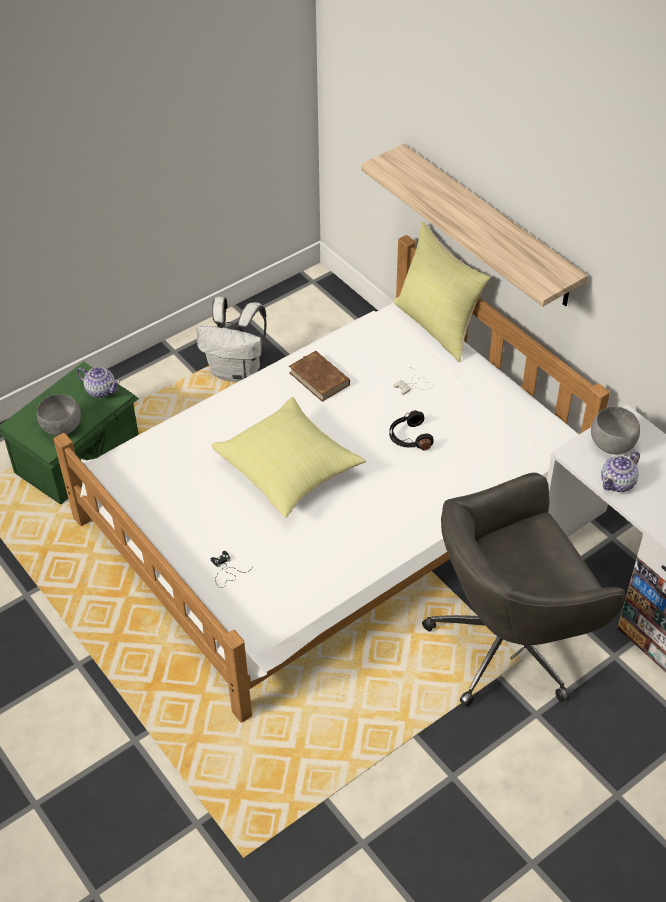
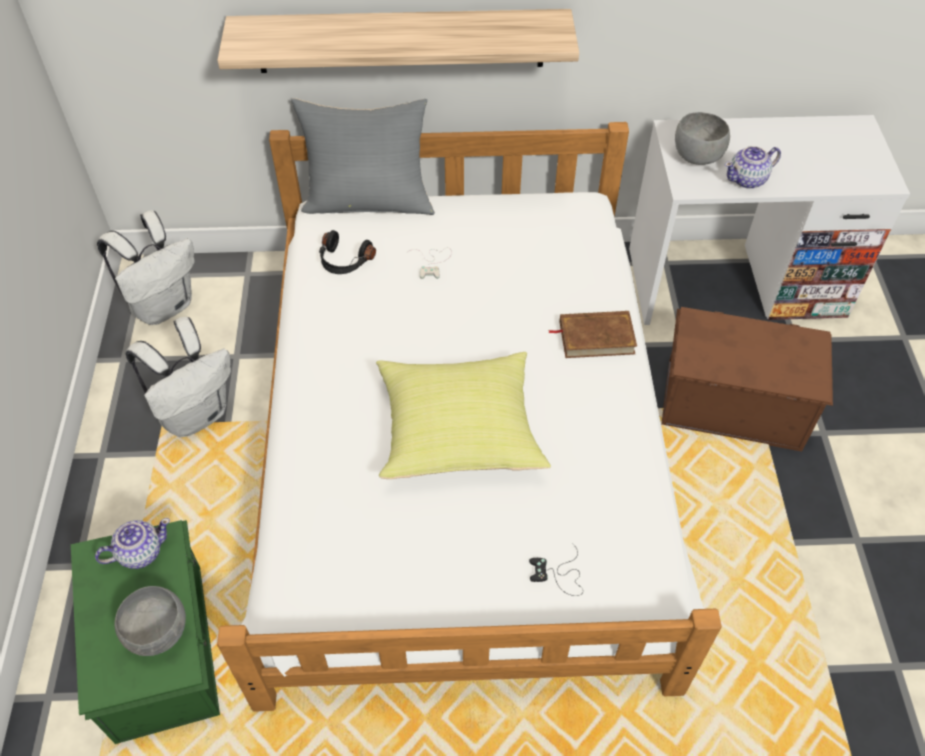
camera: 55 degrees left, 5 degrees up
brown book [289,351,350,402] -> brown book moved to [548,311,637,358]
black headphones [389,410,434,450] -> black headphones moved to [319,230,376,274]
yellow pillow [394,222,491,362] -> grey pillow [291,98,435,215]
grey office chair [422,473,625,707] -> brown storage box [661,307,833,451]
teapot [601,451,640,492] -> teapot turned 75 degrees clockwise [725,146,781,189]
none -> white backpack [97,210,194,325]

